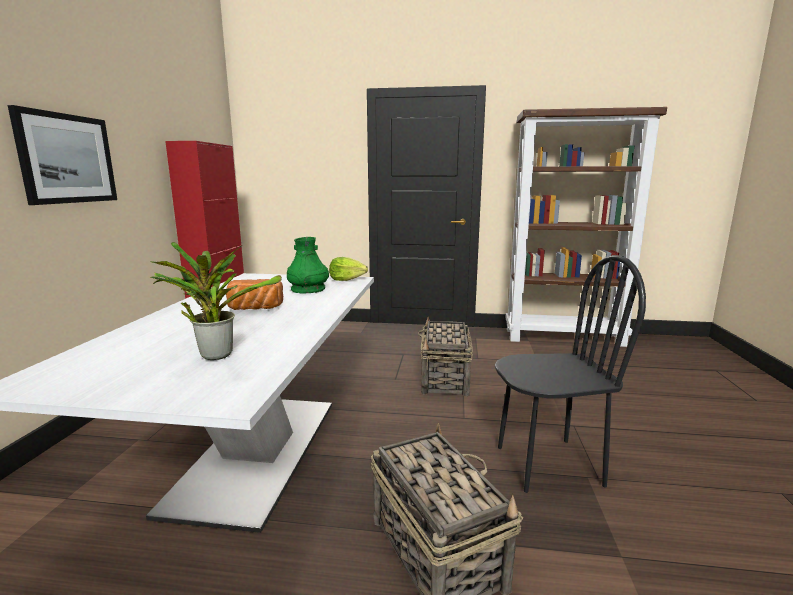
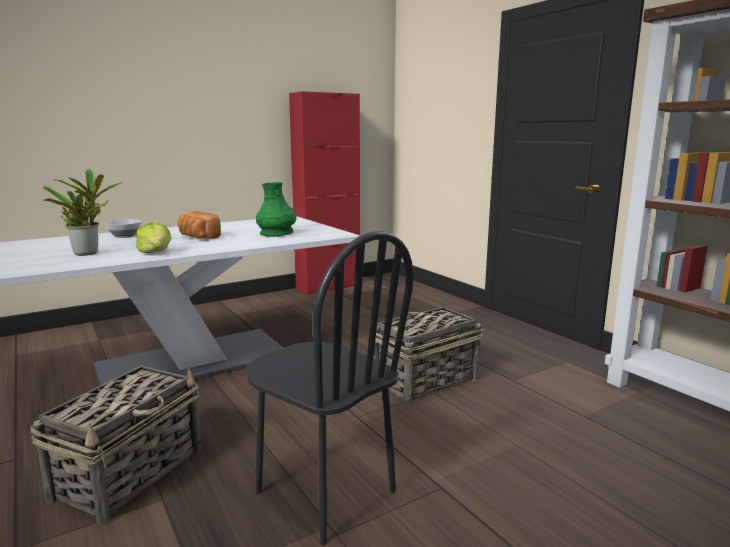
camera: 50 degrees right, 0 degrees up
picture [8,105,117,205] -> none
lettuce [329,257,368,281] -> lettuce moved to [136,223,171,254]
none -> bowl [105,219,142,238]

